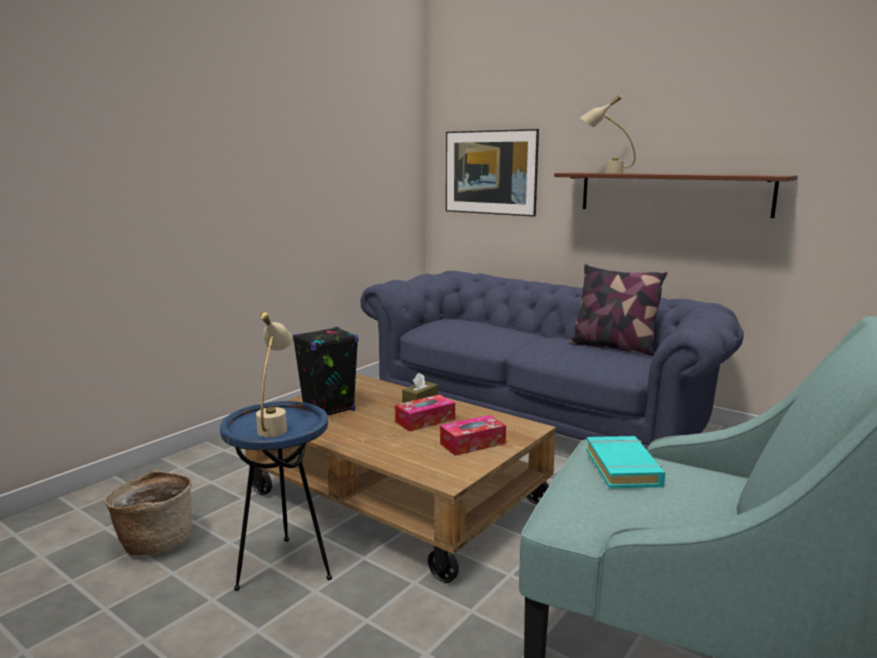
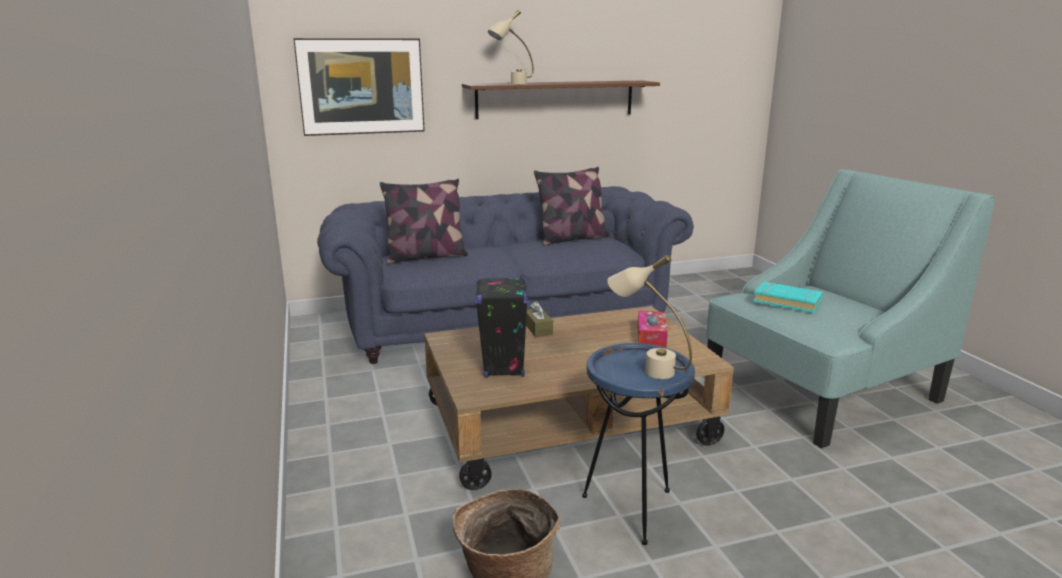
camera: 55 degrees left, 5 degrees up
tissue box [395,394,455,432] -> none
none -> pillow [380,179,468,264]

